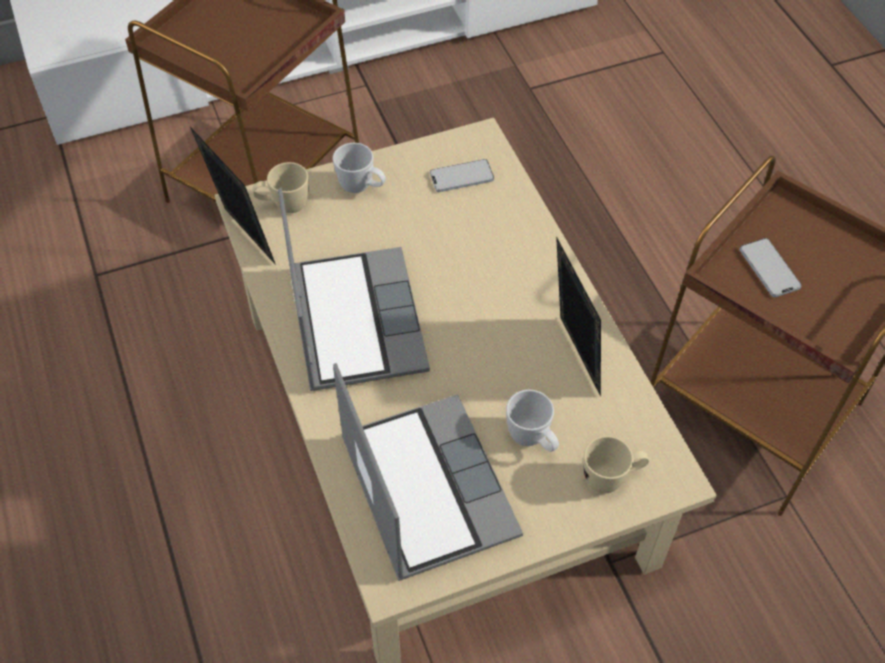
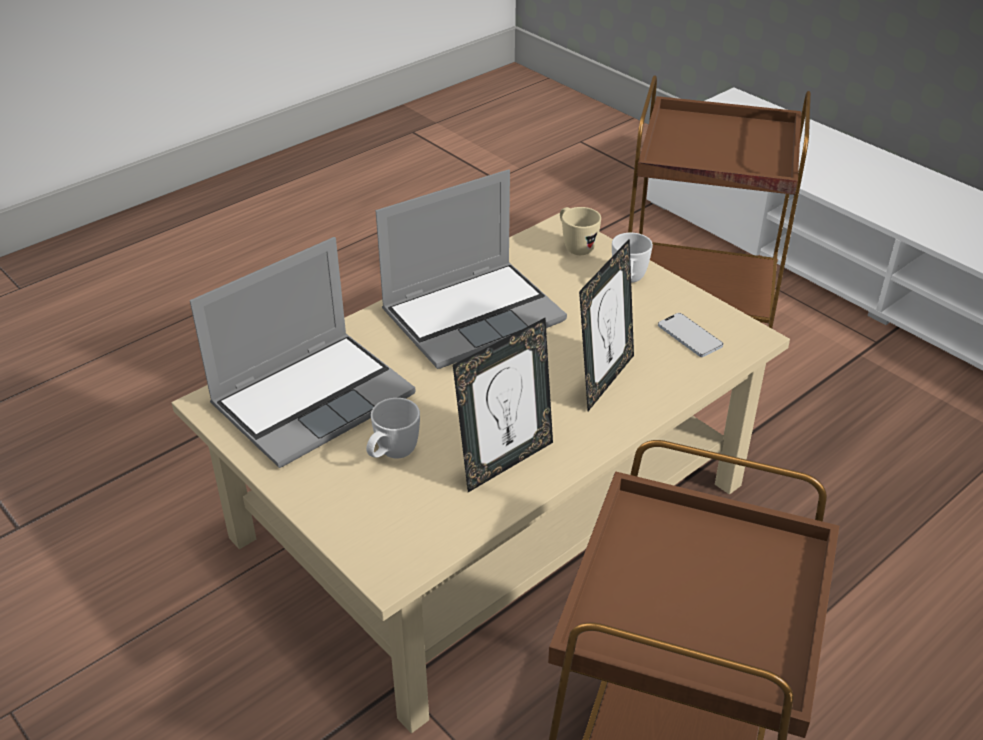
camera: 70 degrees right, 15 degrees down
picture frame [190,127,276,265] -> picture frame moved to [579,238,634,411]
beige mug [583,436,649,493] -> none
phone [740,238,802,297] -> none

